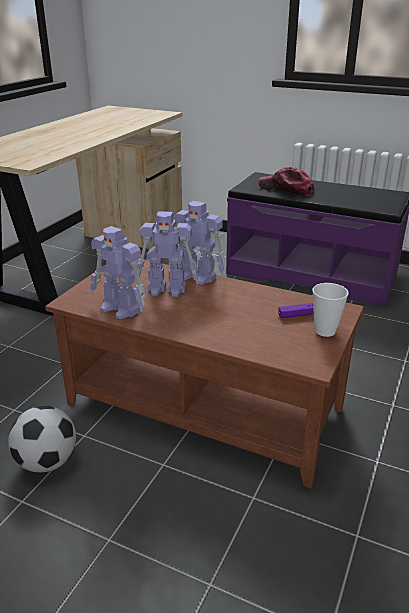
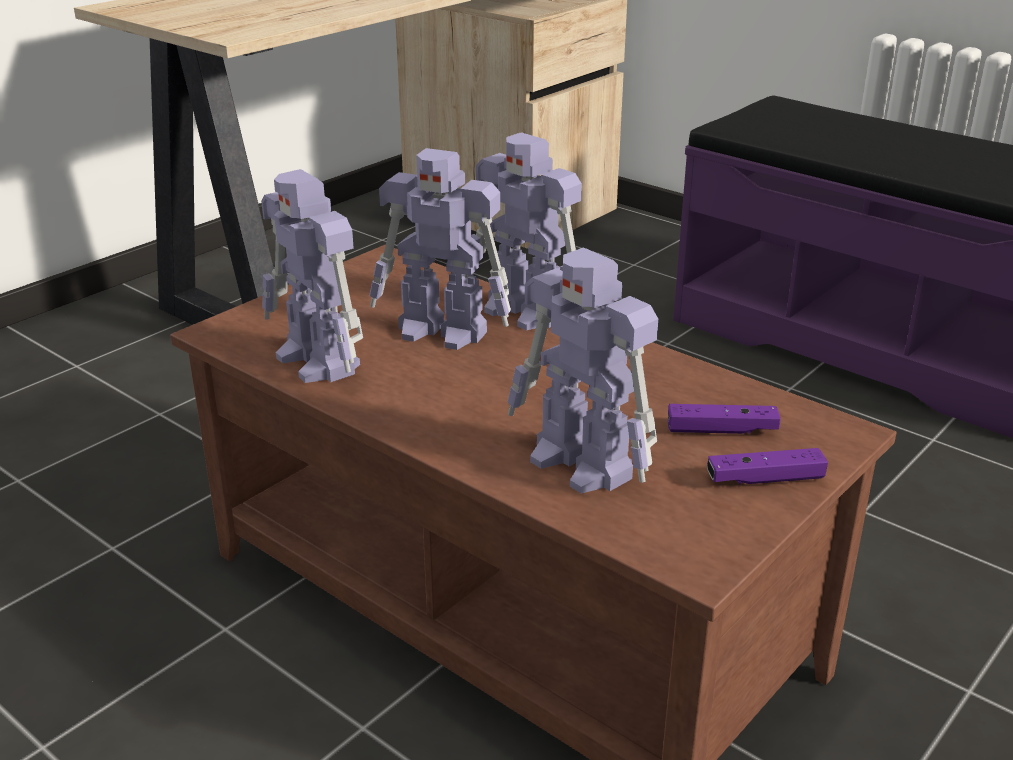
camera: 15 degrees right, 0 degrees up
football [8,406,76,473] -> none
cap [258,167,315,196] -> none
cup [312,283,349,337] -> purple game controller [707,448,828,484]
none -> toy robot [507,247,658,494]

